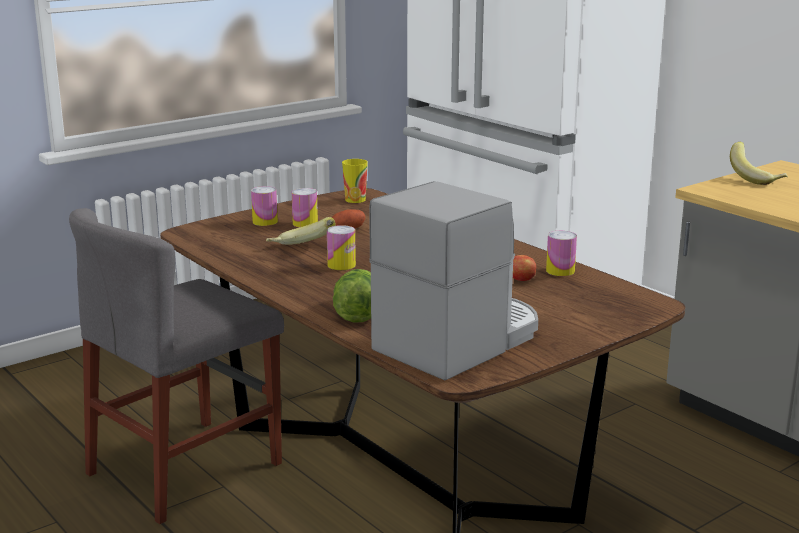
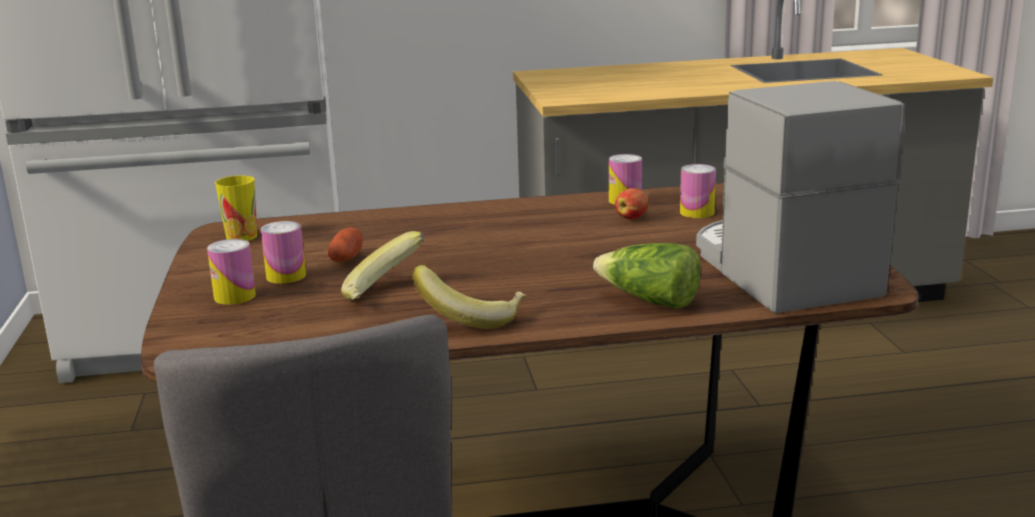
camera: 60 degrees left, 0 degrees up
can [327,225,356,270] -> can moved to [680,164,716,218]
banana [730,142,788,185] -> banana moved to [412,265,526,328]

